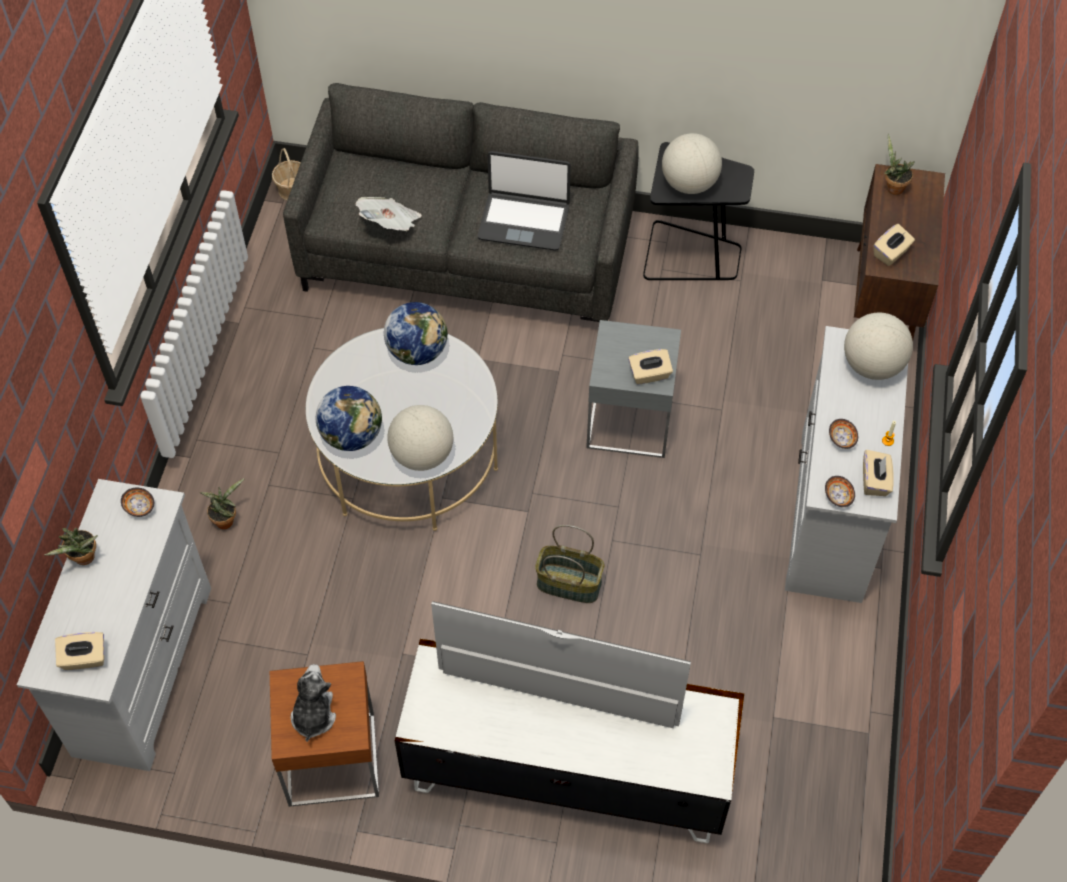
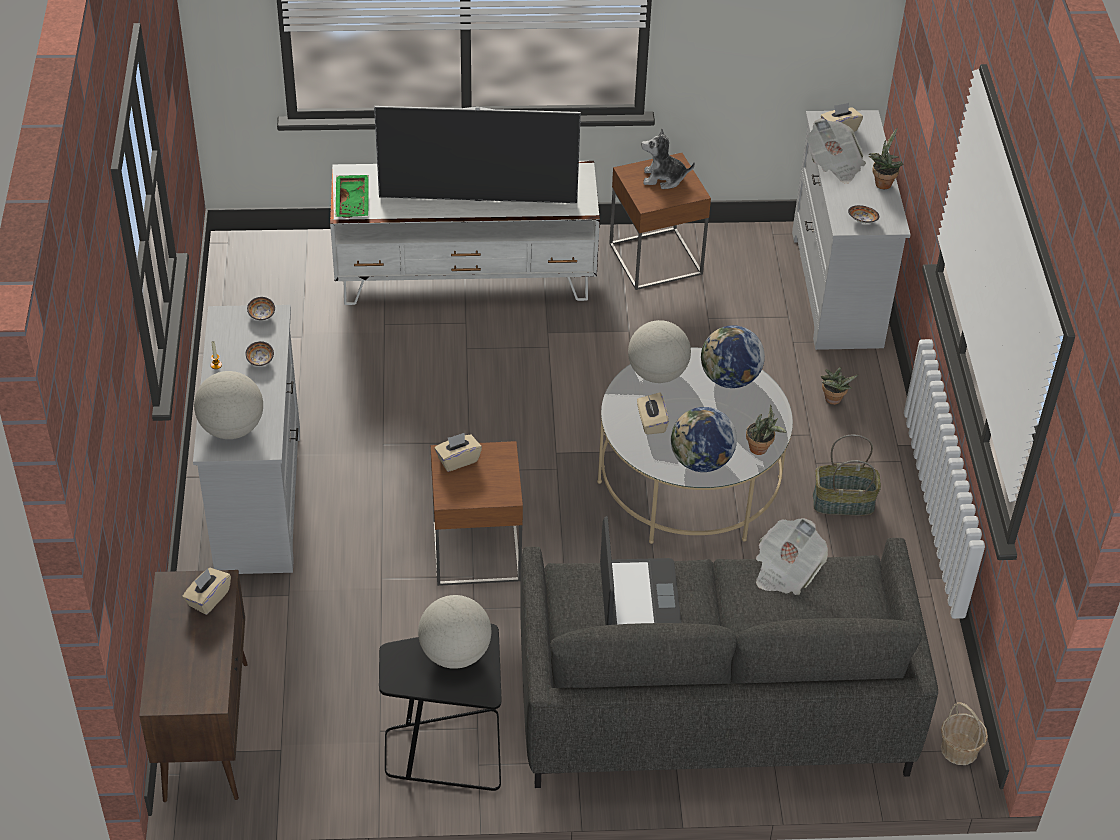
camera: 165 degrees right, 10 degrees down
plush toy [291,664,336,742] -> plush toy turned 105 degrees clockwise [641,128,695,189]
laptop [478,151,571,251] -> laptop turned 90 degrees clockwise [600,516,681,625]
basket [535,525,605,603] -> basket moved to [813,435,881,516]
grey side table [586,320,681,458] -> brown side table [431,441,523,586]
beige tissue box [863,450,894,496] -> beige tissue box moved to [637,393,669,435]
potted plant [884,134,914,195] -> potted plant moved to [746,405,787,455]
none -> green tray [336,175,369,218]
none -> newspaper [807,118,866,184]

